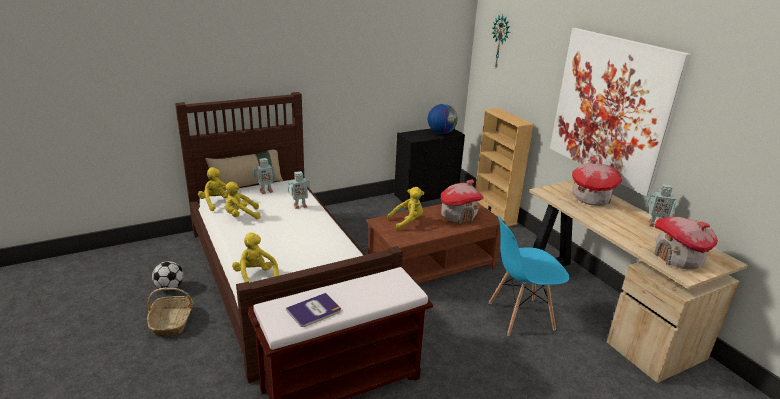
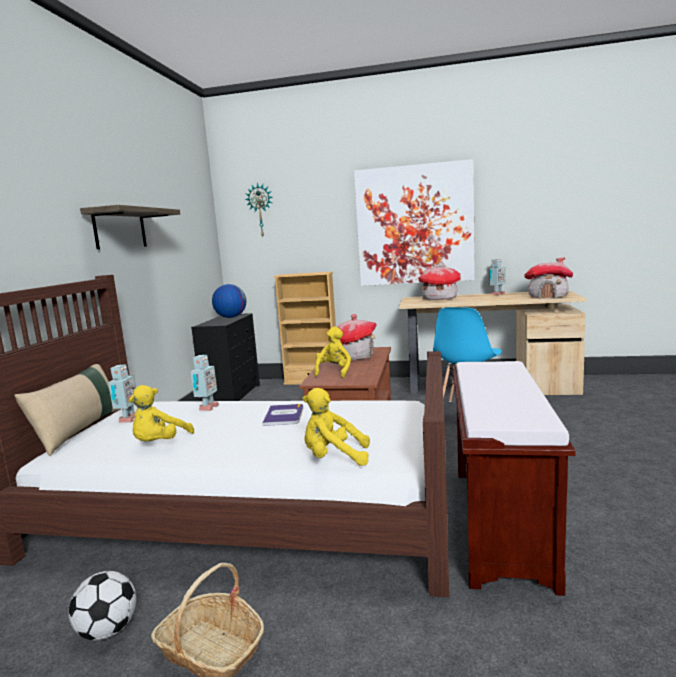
camera: 50 degrees left, 15 degrees down
yellow plush toy [198,167,229,211] -> none
book [286,293,341,327] -> book moved to [262,404,303,426]
none -> shelf [80,205,180,249]

